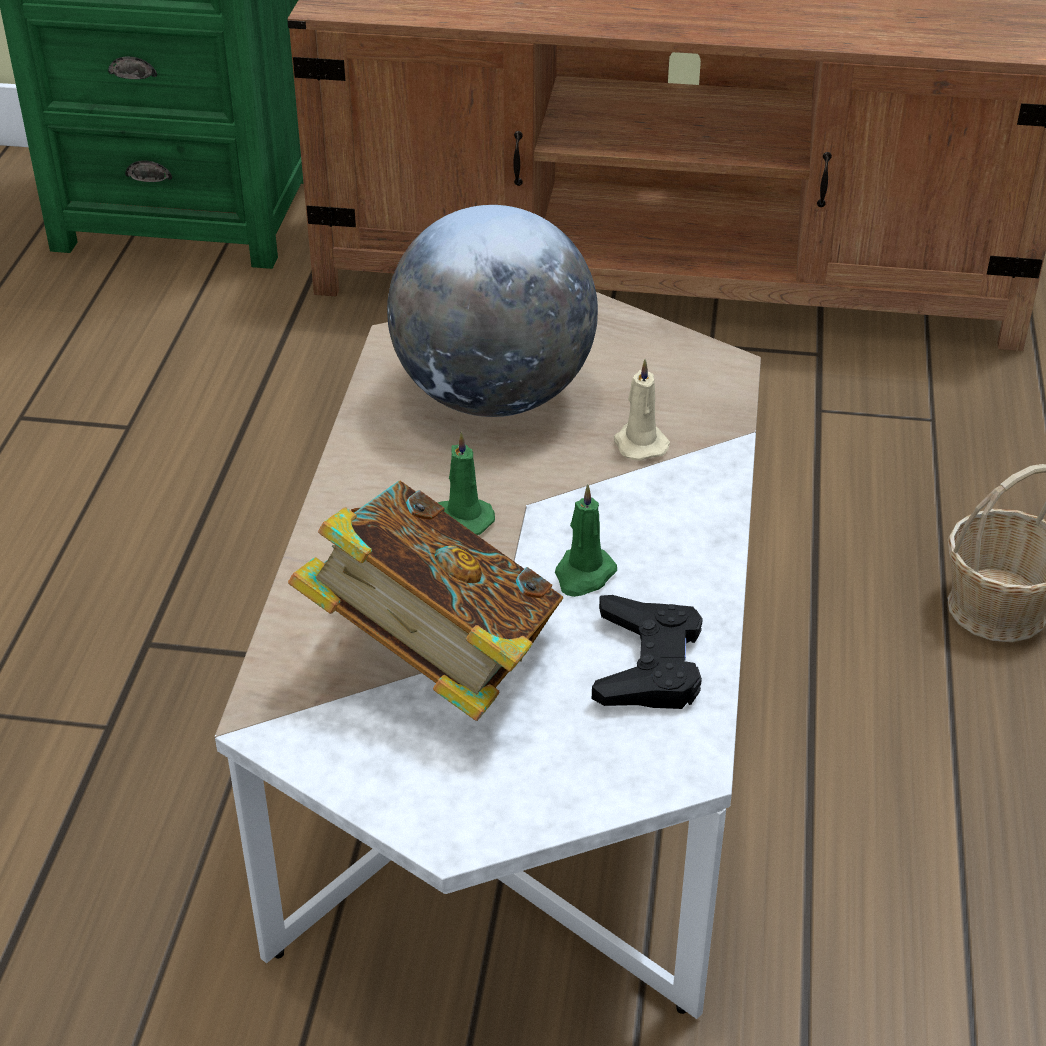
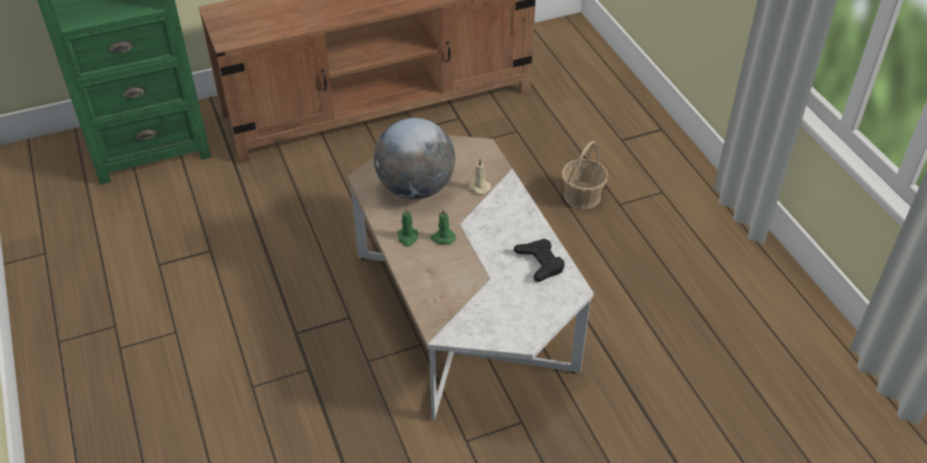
camera: 30 degrees left, 5 degrees up
book [288,481,563,721] -> none
green candle [555,485,617,597] -> green candle moved to [398,207,418,247]

